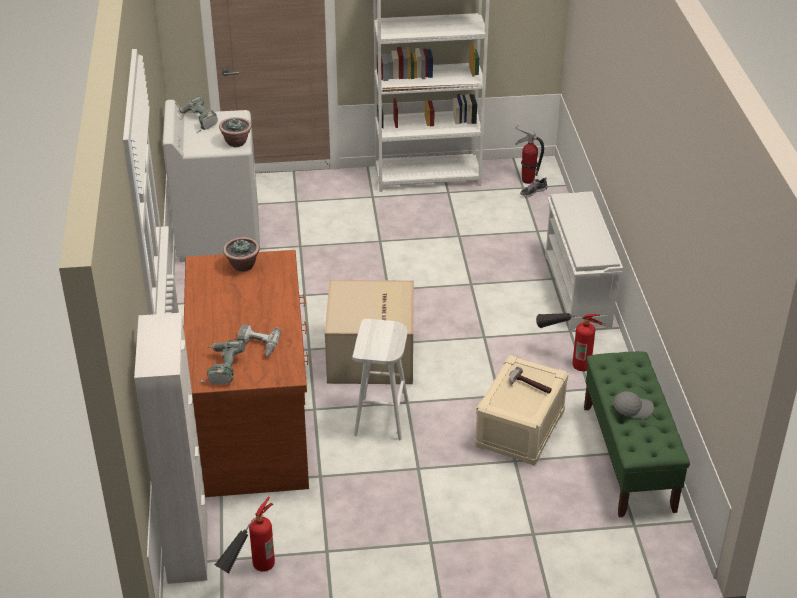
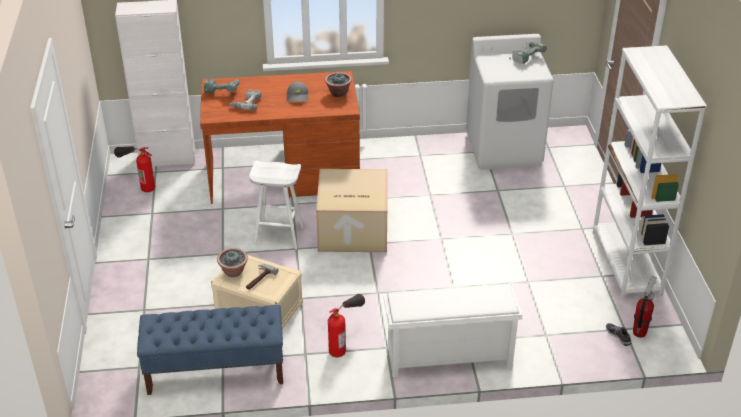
camera: 90 degrees right, 0 degrees up
potted plant [219,117,252,147] -> potted plant moved to [217,248,248,277]
green bench [584,351,690,517] -> blue bench [137,305,283,395]
grey cap [613,391,654,419] -> grey cap moved to [287,81,308,102]

